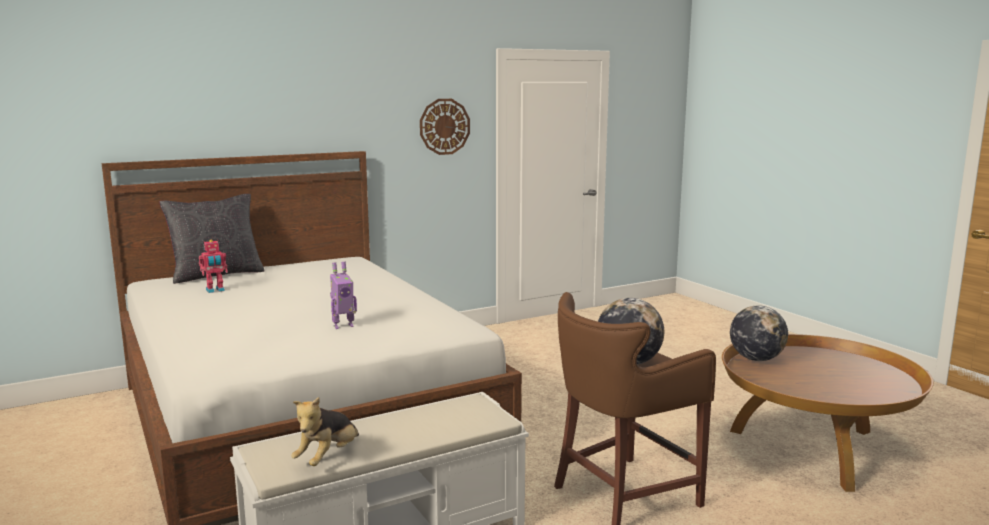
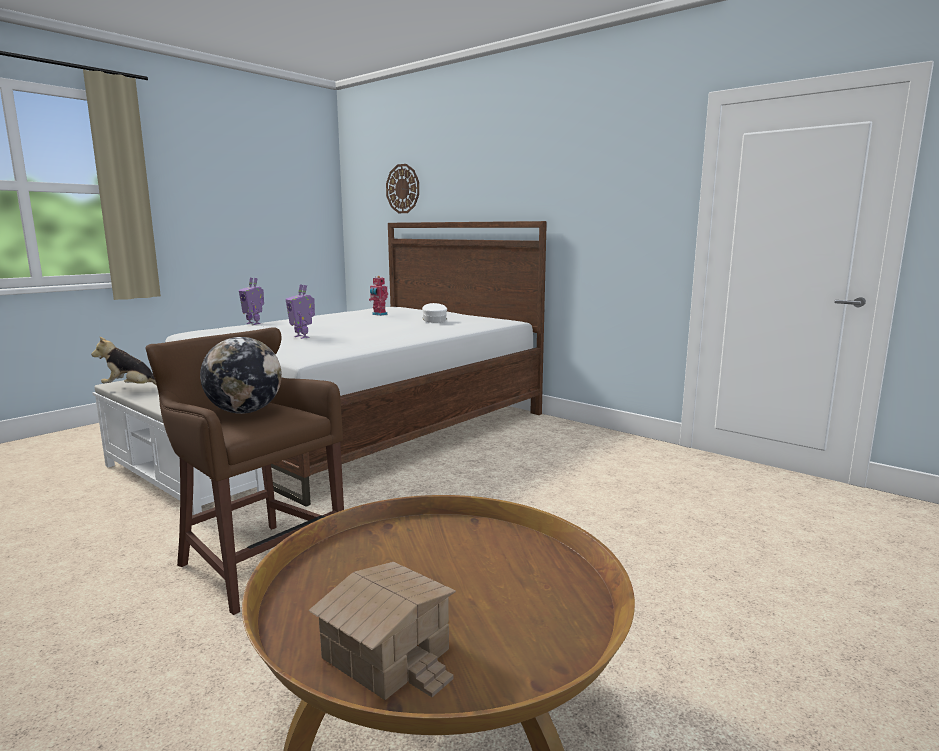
camera: 70 degrees right, 0 degrees up
black pillow [159,194,265,284] -> none
wall clock [420,99,470,155] -> wall clock moved to [386,164,419,213]
globe [730,305,788,361] -> none
none -> toy robot [239,278,264,325]
none -> toy house [309,562,456,700]
none -> white cap [422,303,447,323]

